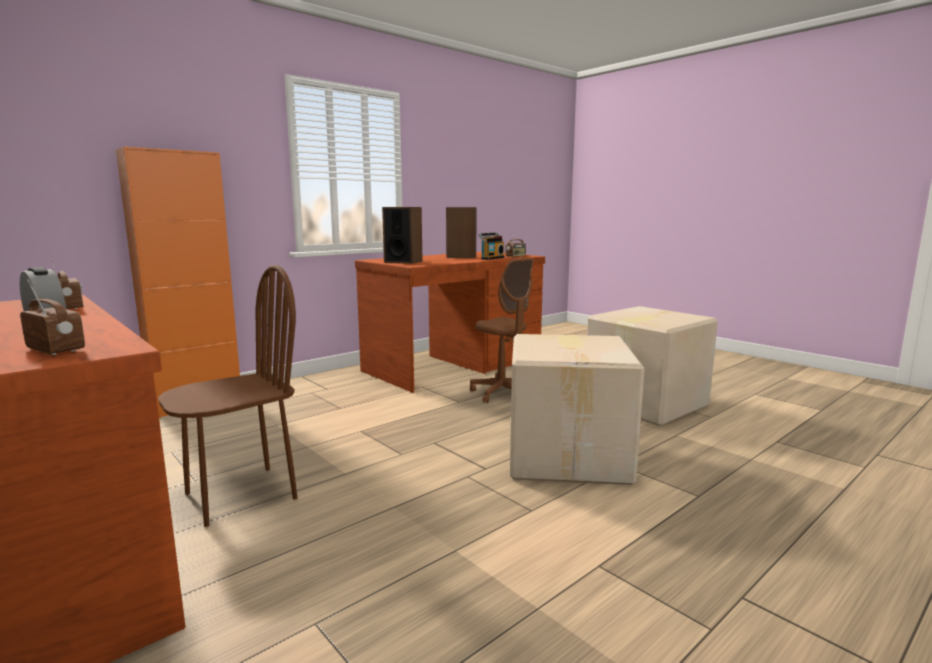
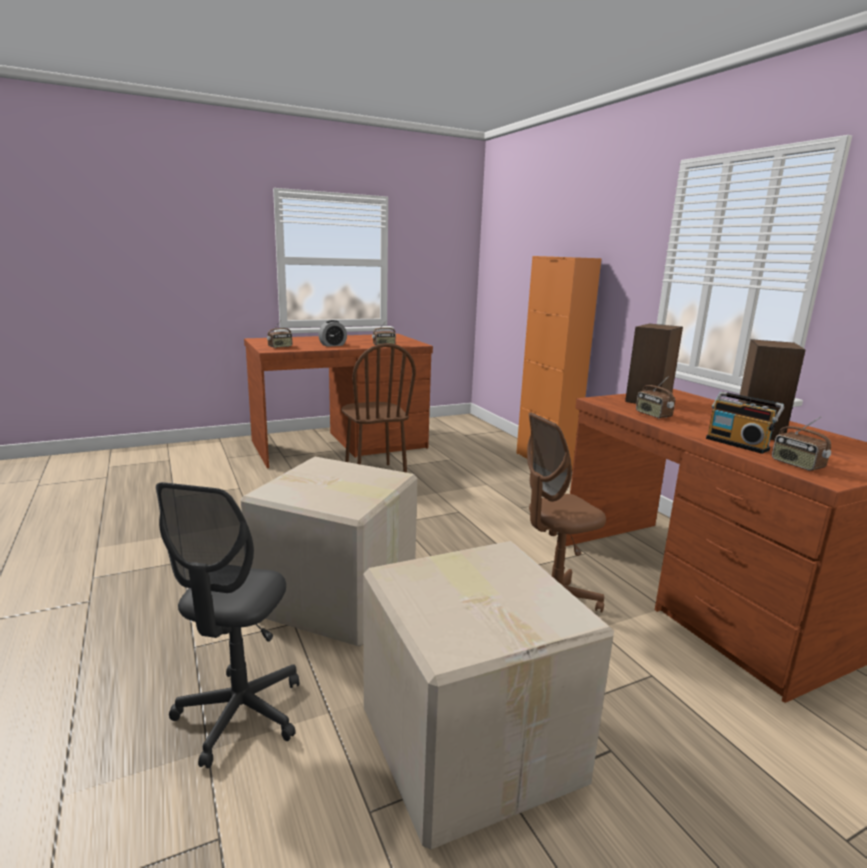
camera: 105 degrees right, 5 degrees up
none -> grey office chair [156,482,299,768]
none -> radio [636,376,675,419]

